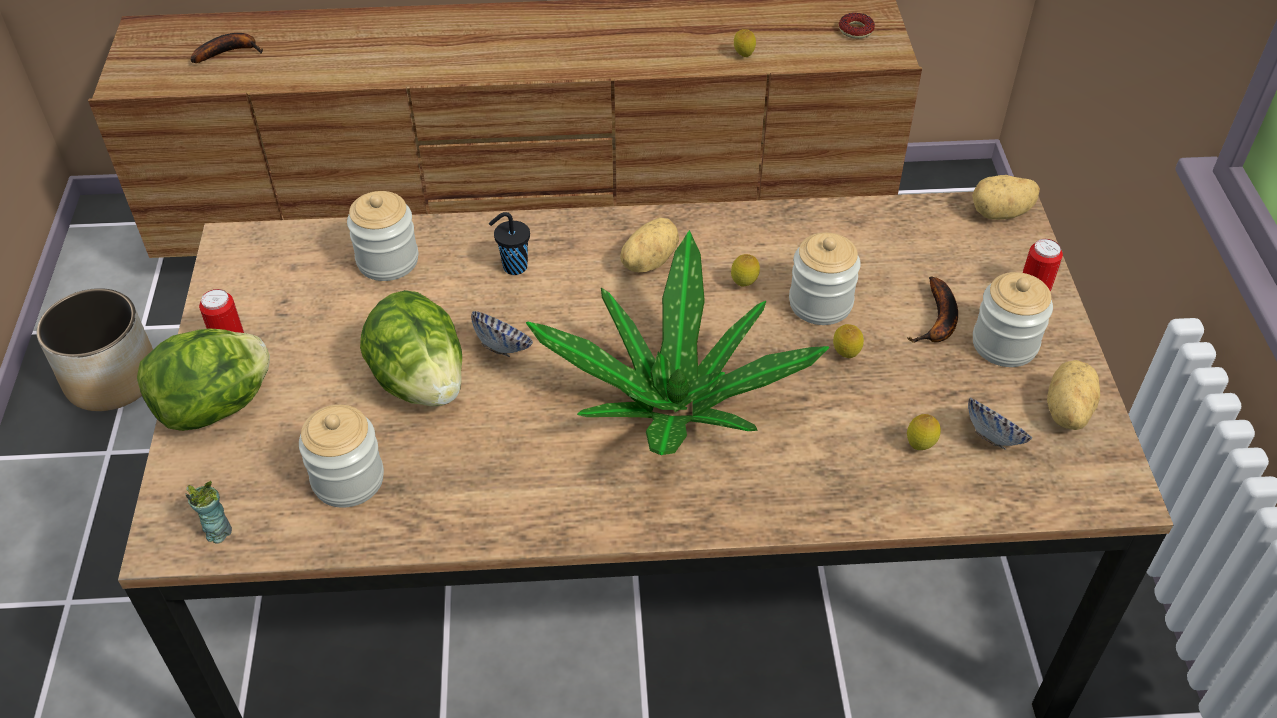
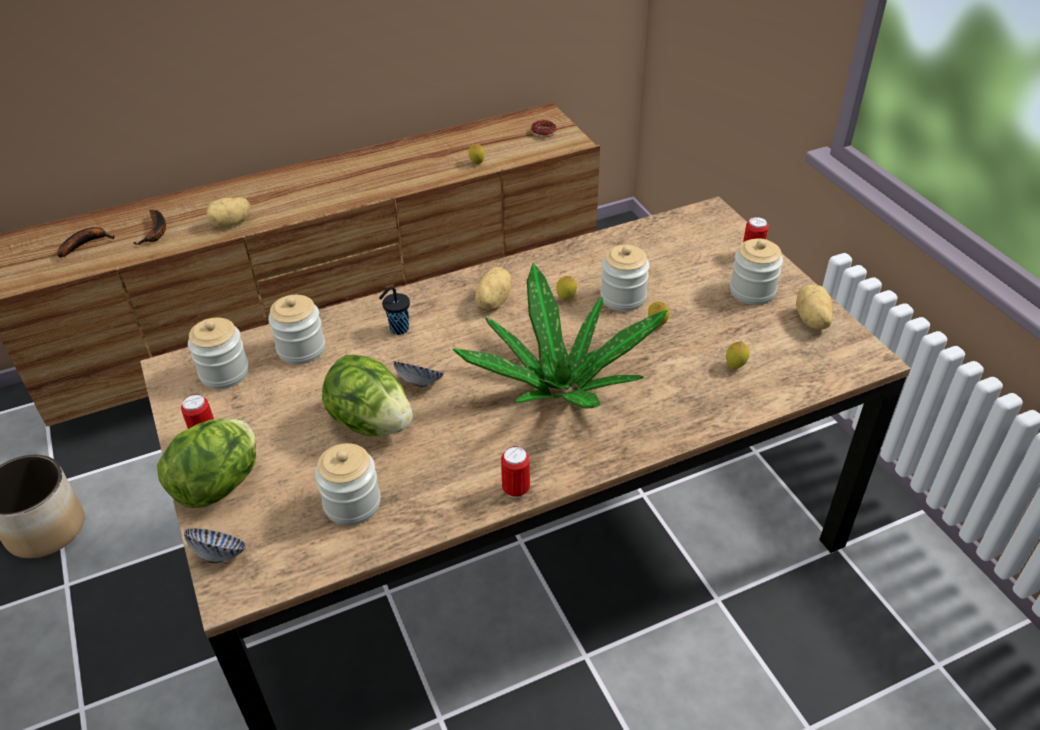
camera: 20 degrees left, 5 degrees down
cup [185,481,232,543] -> none
banana [907,277,958,343] -> banana moved to [133,210,166,245]
bowl [968,398,1032,450] -> bowl moved to [184,528,246,564]
potato [972,175,1040,220] -> potato moved to [206,197,251,228]
none -> jar [188,318,249,389]
none -> can [501,446,530,498]

